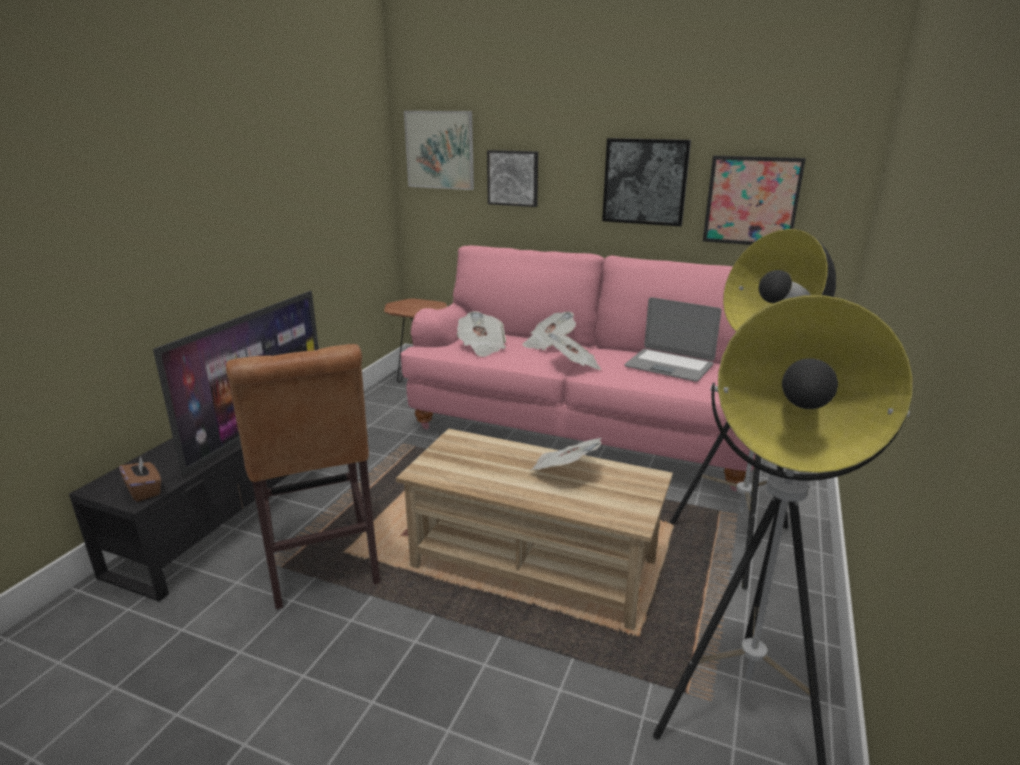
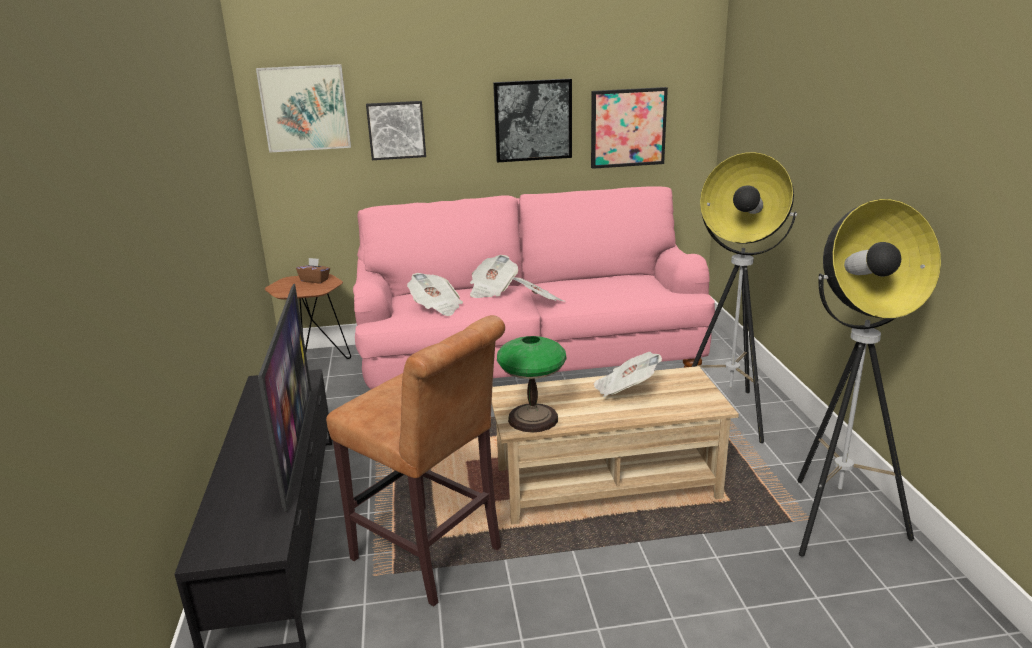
camera: 30 degrees left, 0 degrees up
brown tissue box [119,455,161,502] -> brown tissue box moved to [296,258,330,283]
laptop [624,297,721,382] -> none
none -> table lamp [497,336,567,433]

